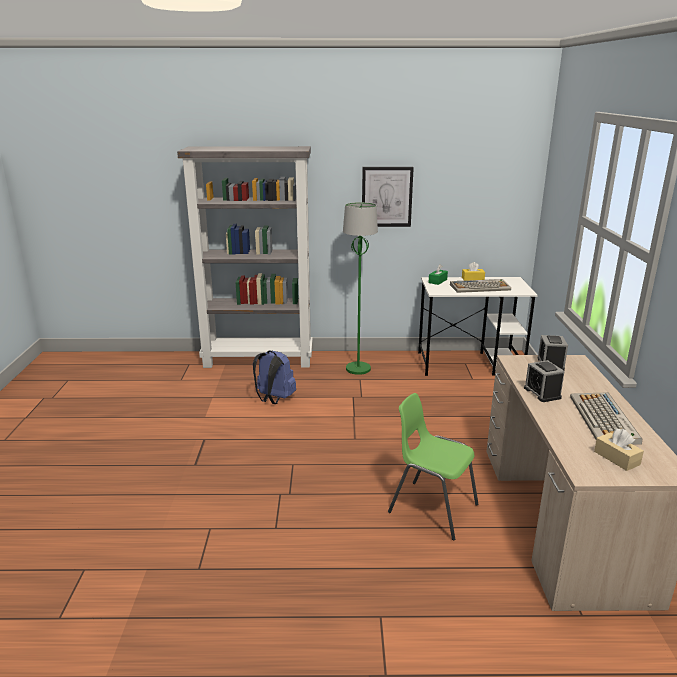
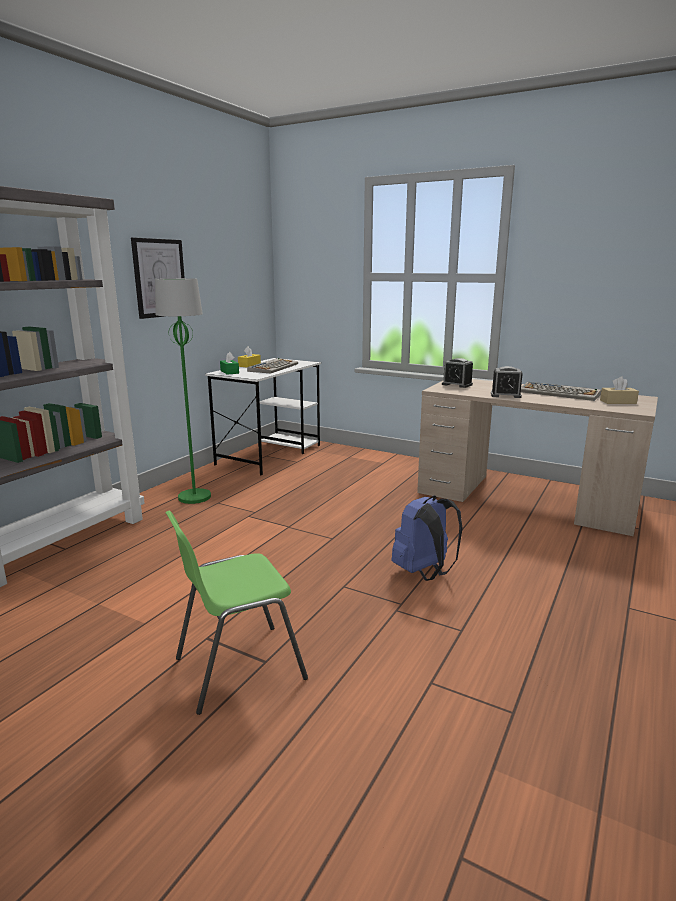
camera: 60 degrees left, 5 degrees down
blue backpack [253,350,296,404] -> blue backpack moved to [391,496,463,581]
green chair [388,393,479,540] -> green chair moved to [165,510,308,715]

